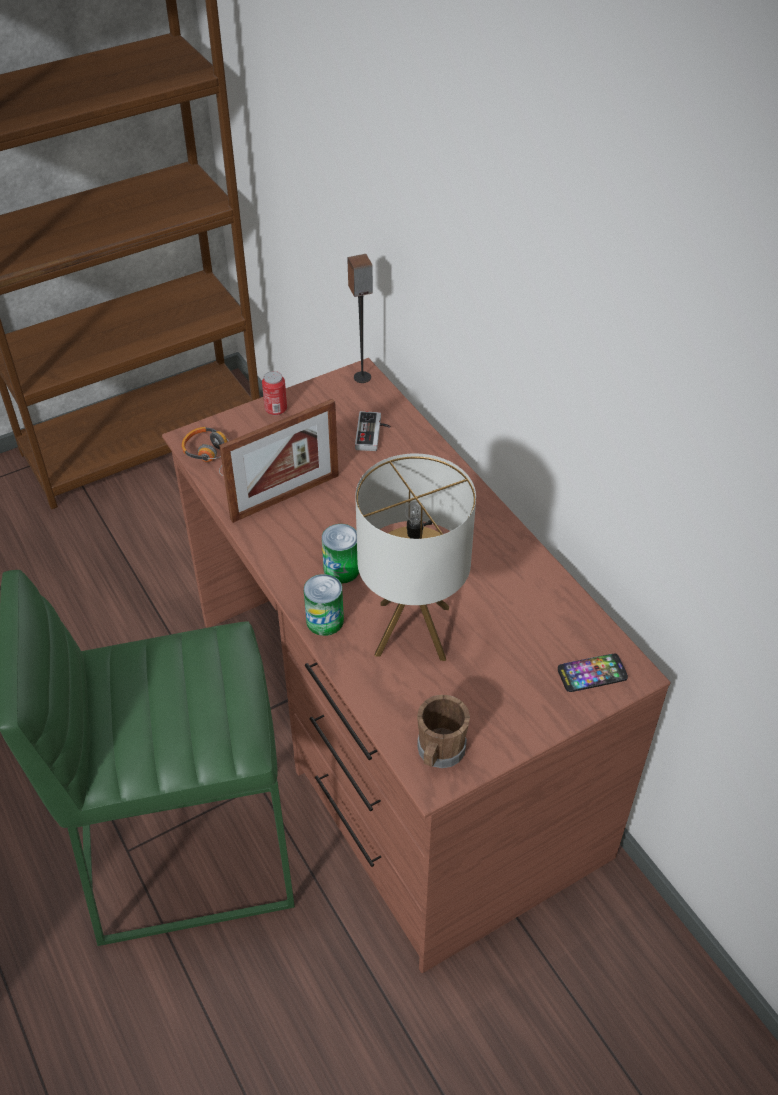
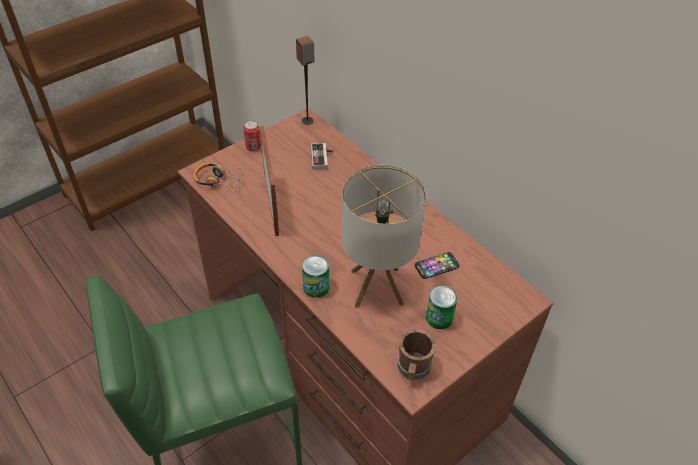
camera: 10 degrees left, 0 degrees up
picture frame [219,399,339,523] -> picture frame turned 60 degrees counterclockwise [260,126,279,236]
can [322,524,359,584] -> can moved to [426,286,457,329]
phone [558,654,628,692] -> phone moved to [415,252,460,279]

